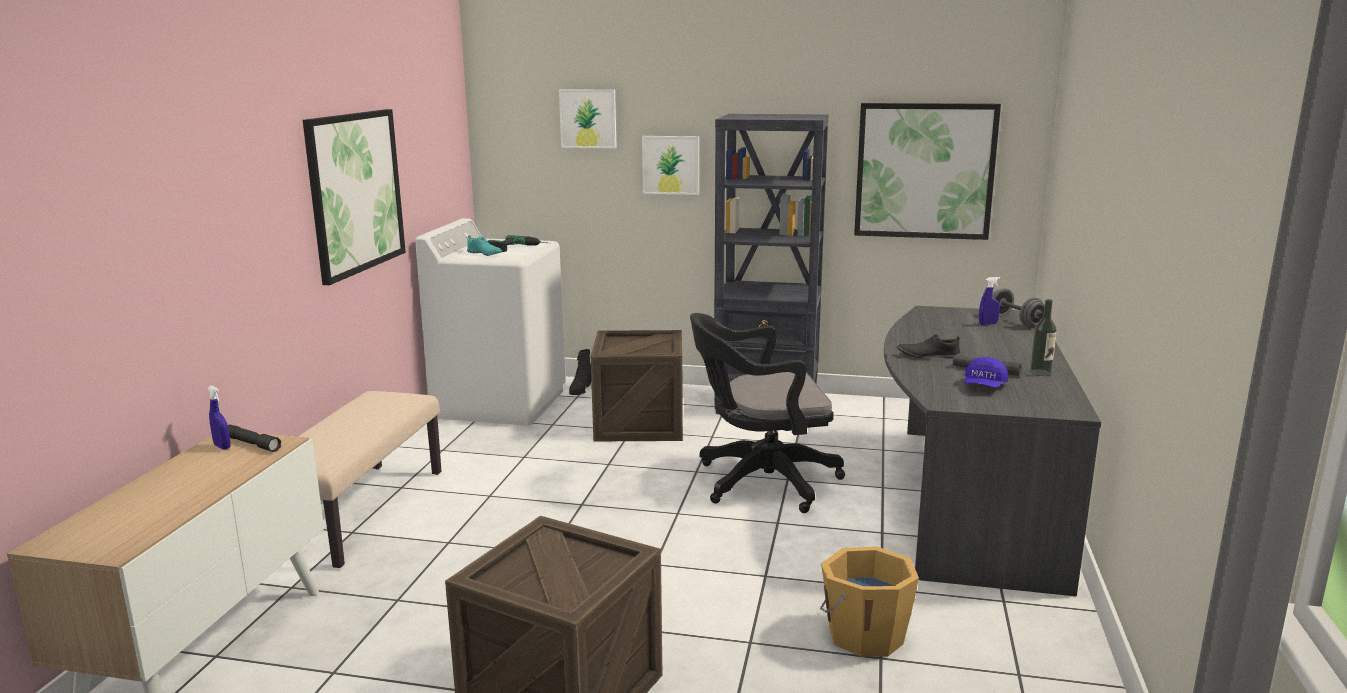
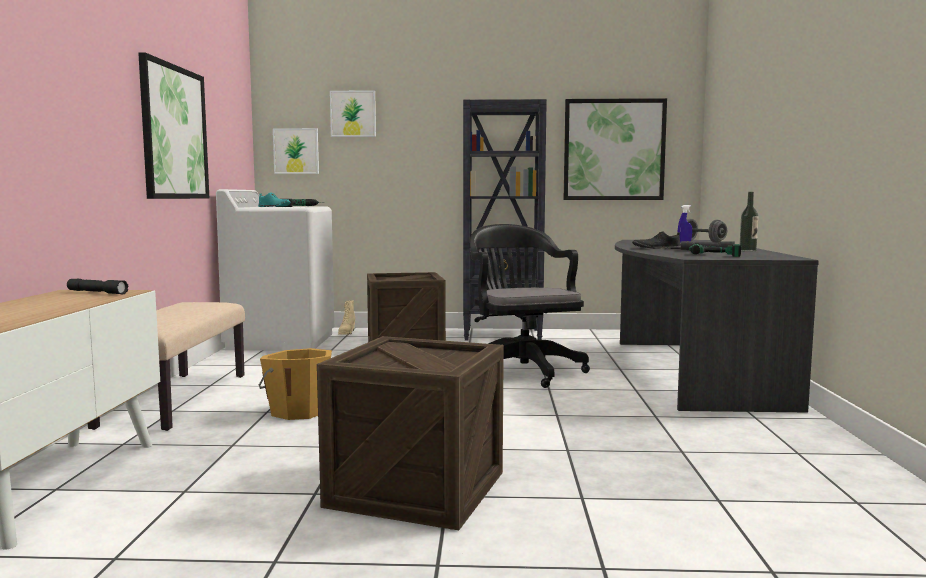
camera: 10 degrees left, 10 degrees down
blue spray bottle [208,385,231,450] -> none
black boot [569,349,591,395] -> beige boot [338,301,355,335]
picture [642,136,699,195] -> picture moved to [273,128,319,174]
black office chair [690,313,845,513] -> black office chair turned 90 degrees clockwise [470,224,590,388]
orange bucket [820,546,919,657] -> orange bucket moved to [259,348,332,420]
blue cap [964,357,1008,388] -> power drill [689,243,741,257]

